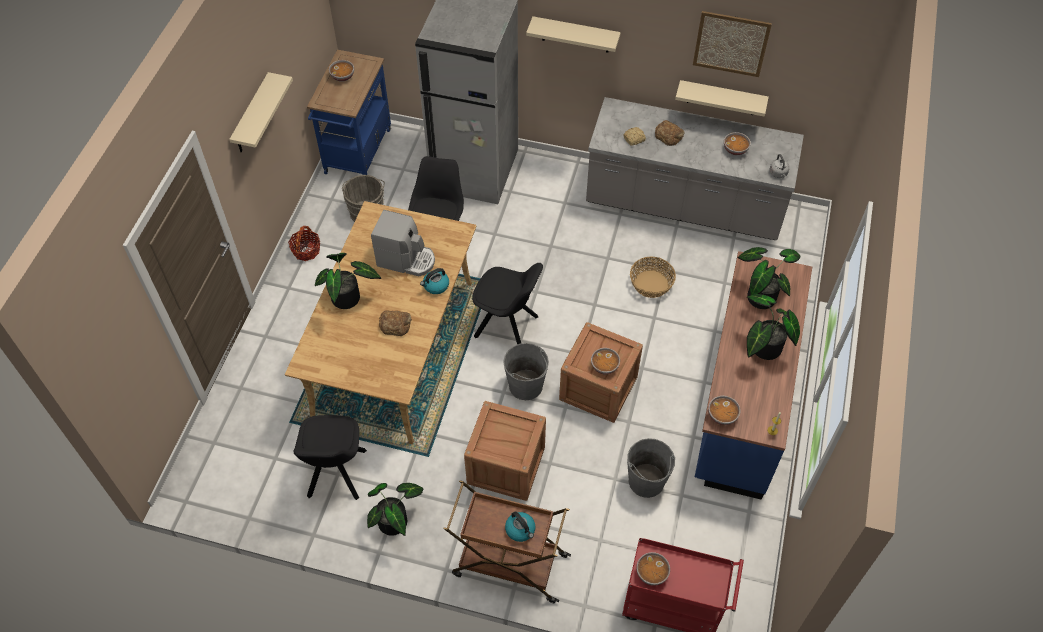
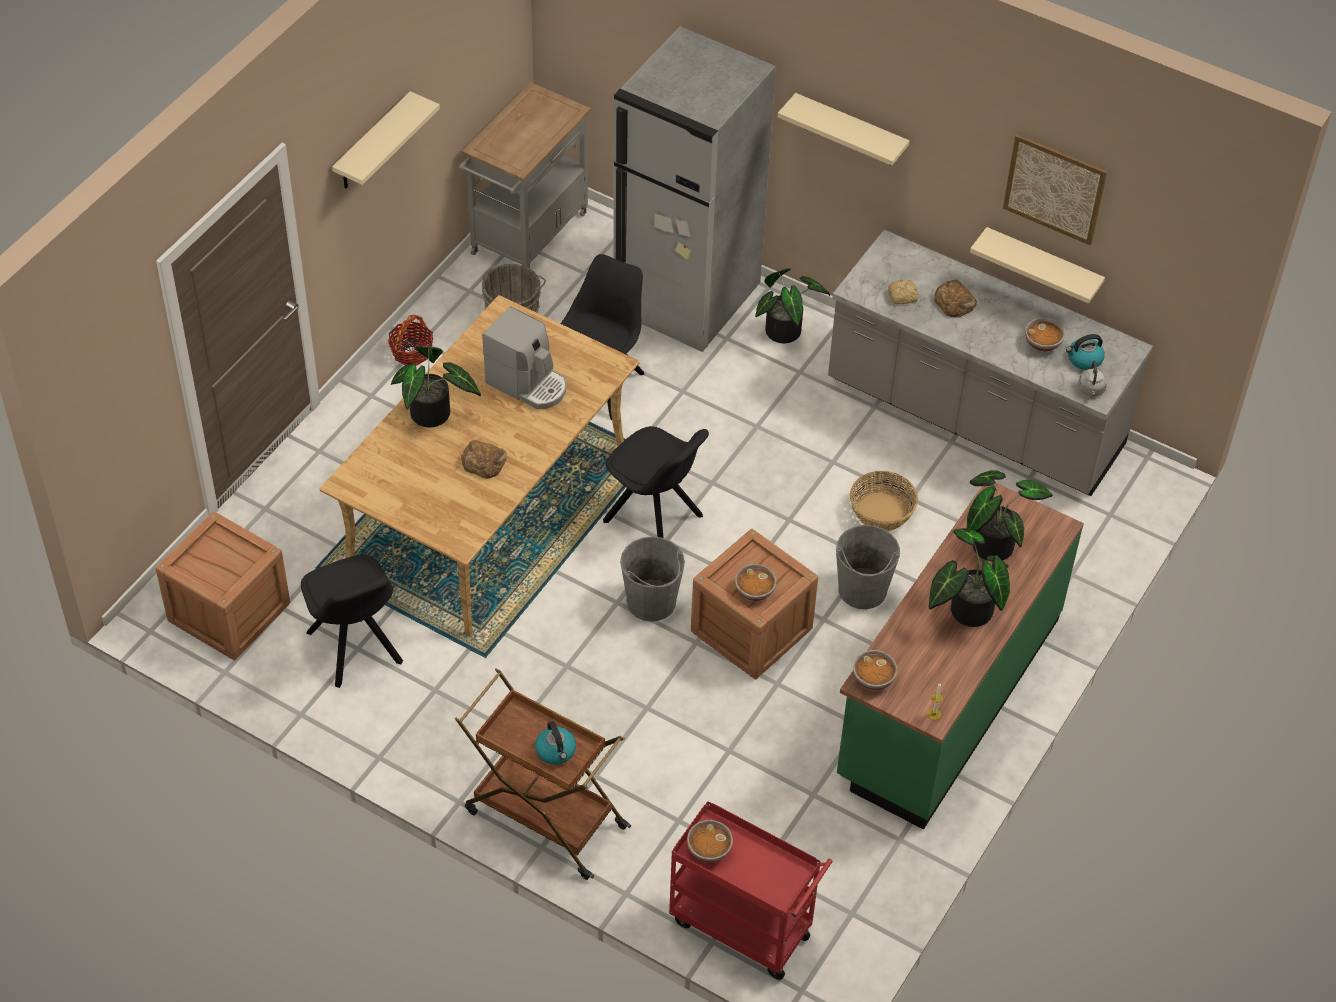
camera: 15 degrees right, 5 degrees down
black chair [294,415,367,500] -> black chair turned 45 degrees counterclockwise [301,555,403,688]
blue cart [307,50,391,175] -> grey cart [459,82,591,268]
bowl [329,60,354,82] -> none
potted plant [367,483,424,536] -> potted plant moved to [755,268,830,343]
kettle [420,268,449,294] -> kettle moved to [1066,334,1105,370]
crate [464,401,546,501] -> crate moved to [155,511,290,660]
grey bucket [627,438,675,498] -> grey bucket moved to [836,525,900,609]
blue counter [695,251,812,500] -> green counter [837,483,1084,830]

